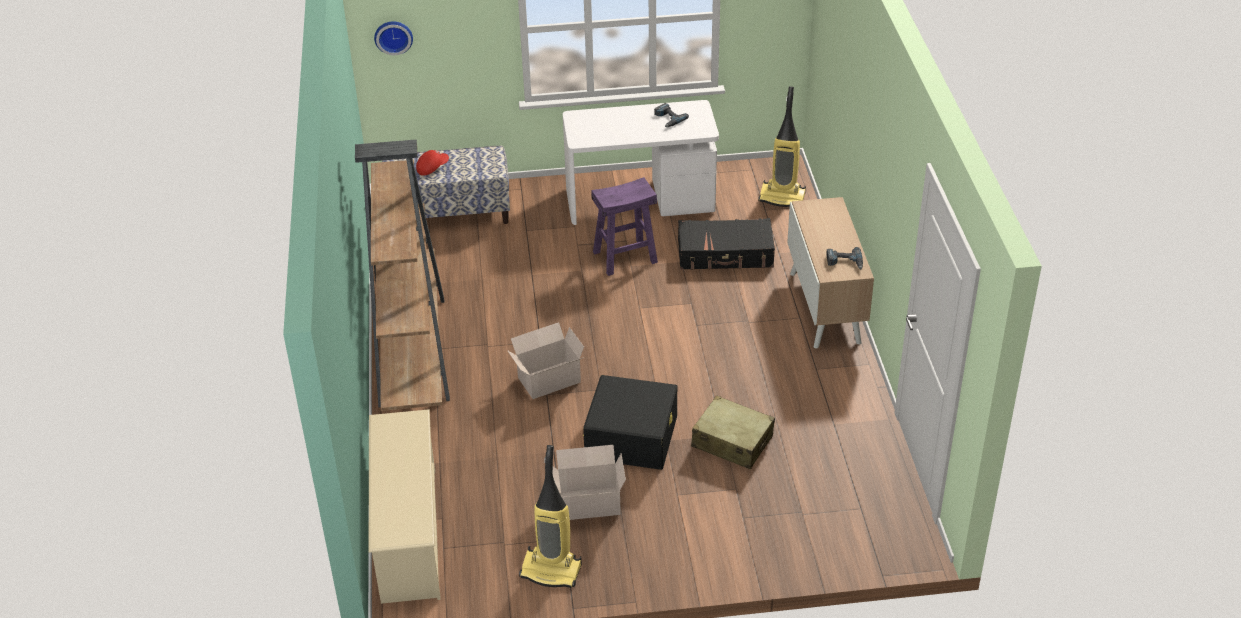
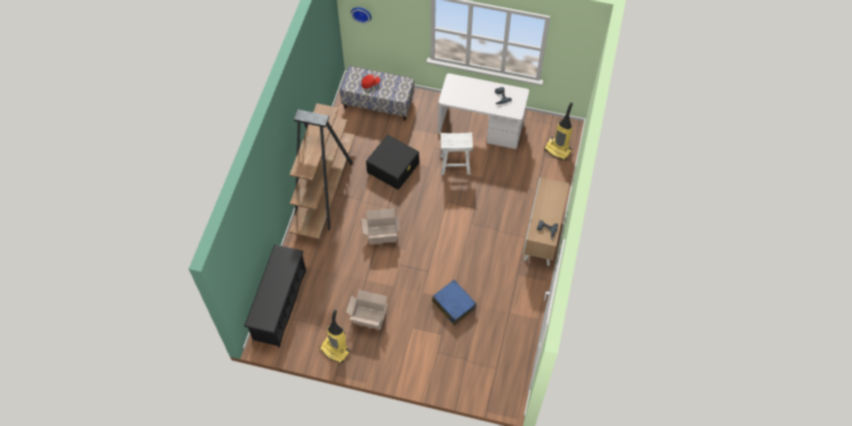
camera: 20 degrees right, 20 degrees up
beige shoe rack [369,409,441,604] -> black shoe rack [244,244,306,348]
black storage box [583,375,677,470] -> black storage box moved to [366,135,419,190]
purple stool [591,177,658,276] -> white stool [440,132,473,175]
black suitcase [678,218,775,270] -> none
beige suitcase [691,395,775,469] -> blue suitcase [432,280,477,326]

